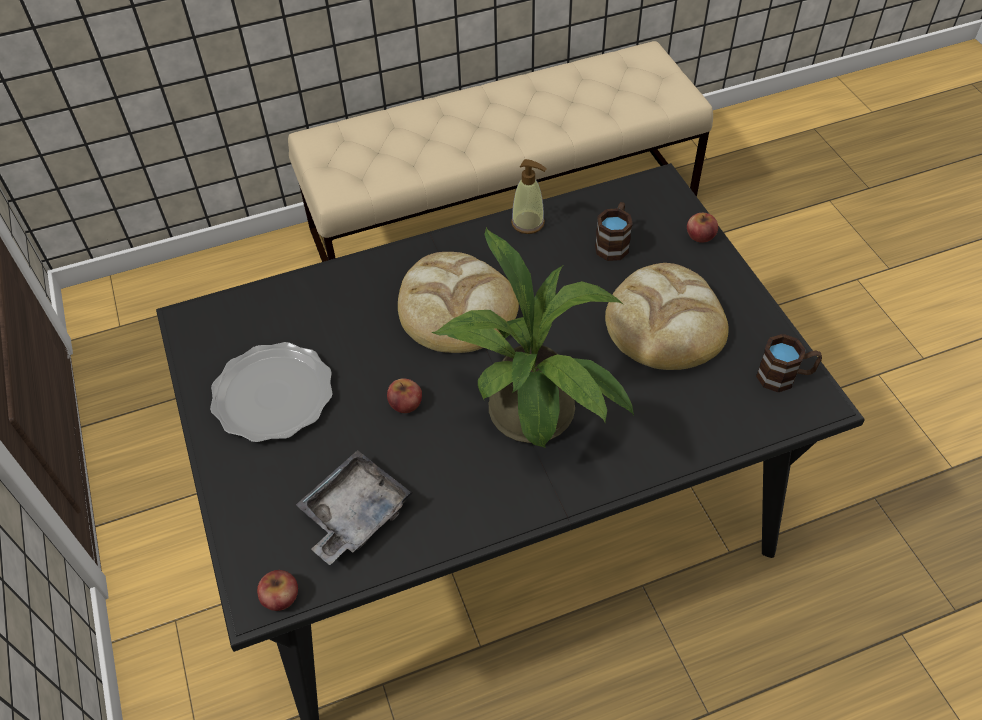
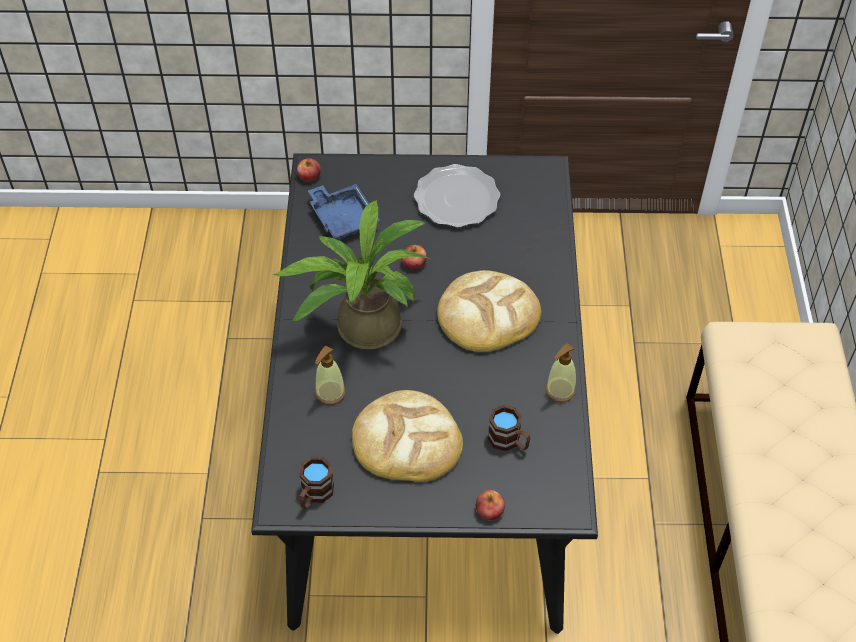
camera: 110 degrees right, 0 degrees up
grey tray [296,450,413,565] -> blue tray [308,184,380,240]
none -> soap dispenser [315,346,345,405]

